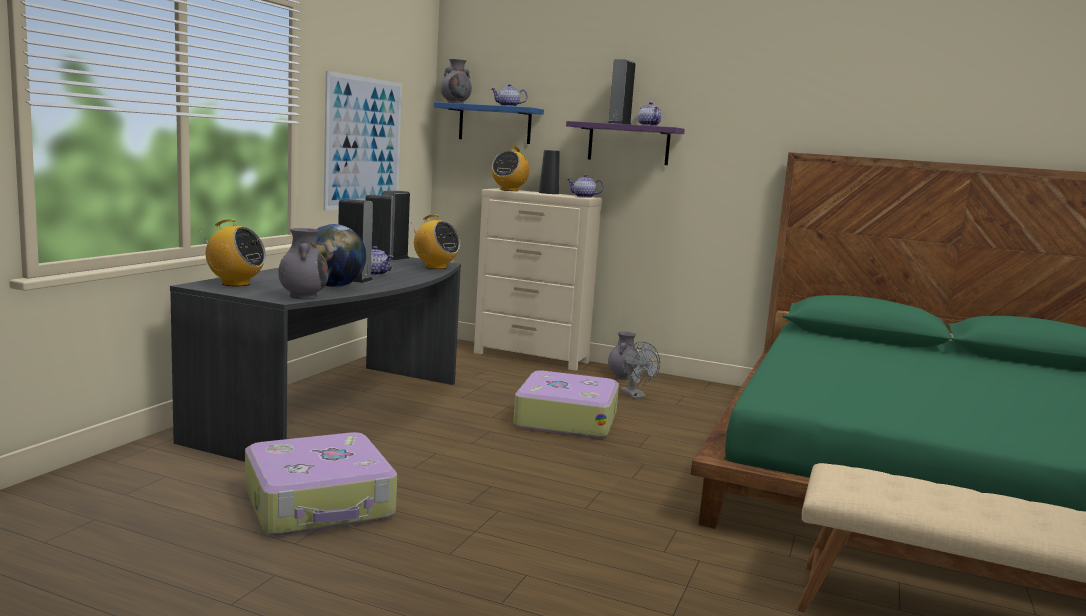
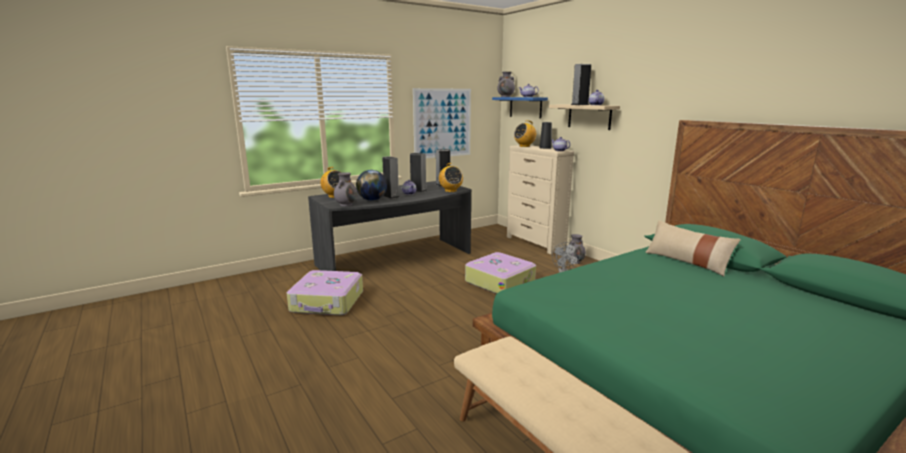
camera: 35 degrees right, 5 degrees up
purple shelf [566,121,685,165] -> beige shelf [549,104,620,130]
none -> beige pillow [645,220,741,276]

